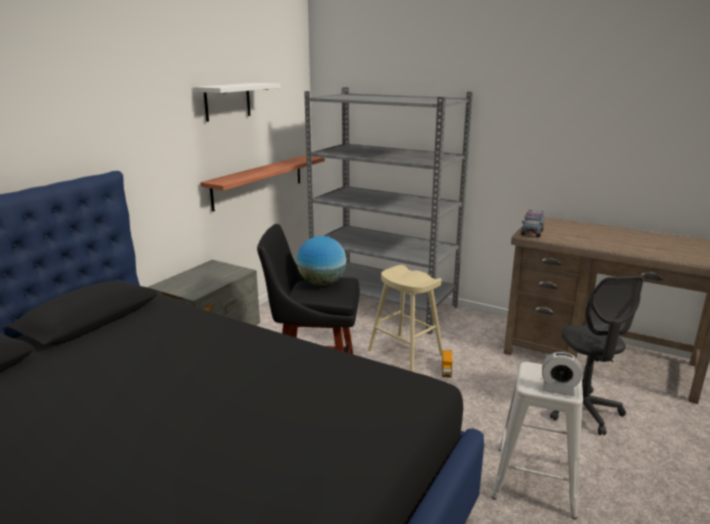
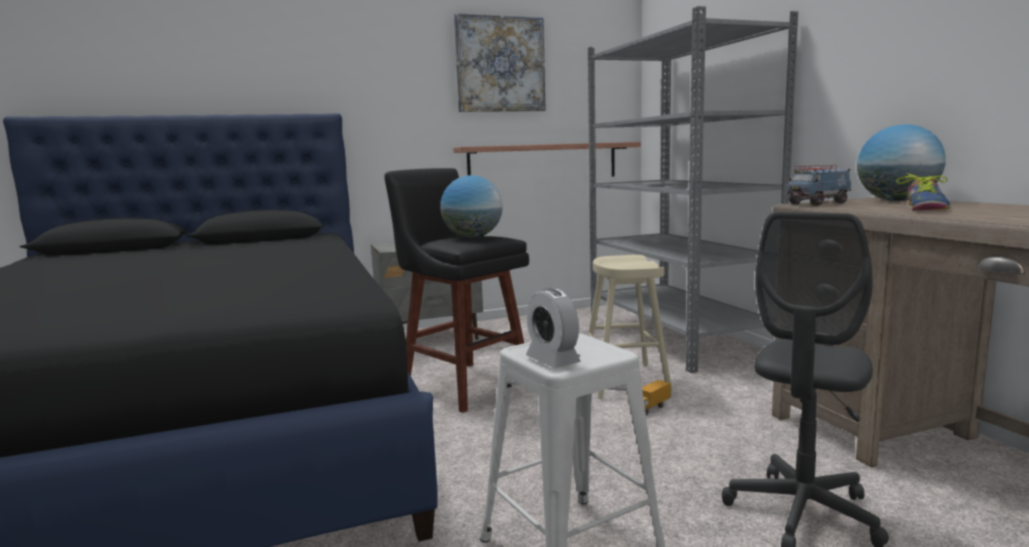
camera: 40 degrees right, 10 degrees down
white shelf [194,83,281,122] -> picture [454,13,546,112]
none -> globe [857,124,946,201]
none -> shoe [897,173,950,210]

